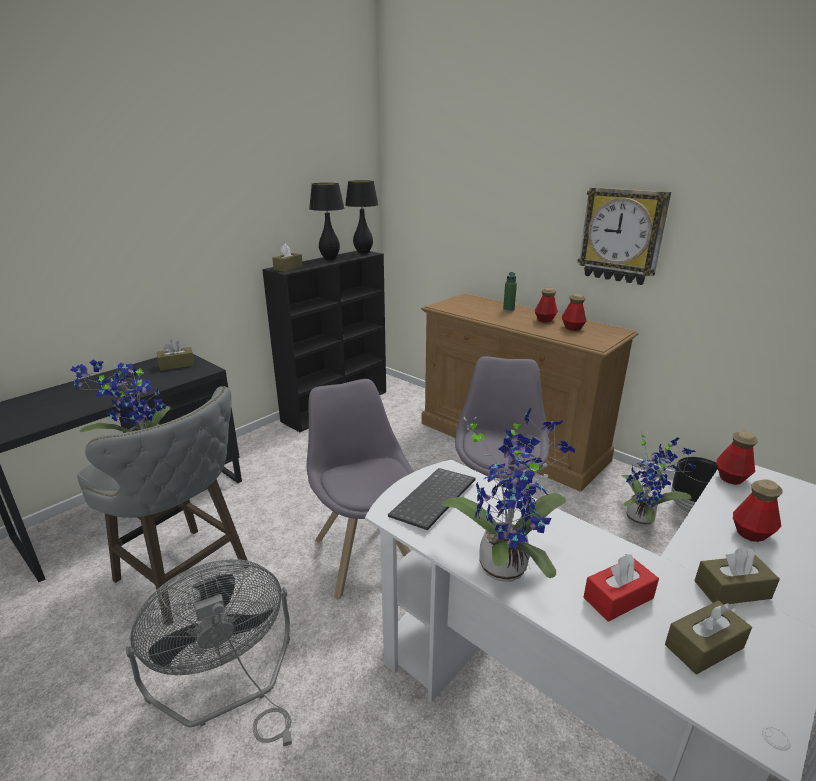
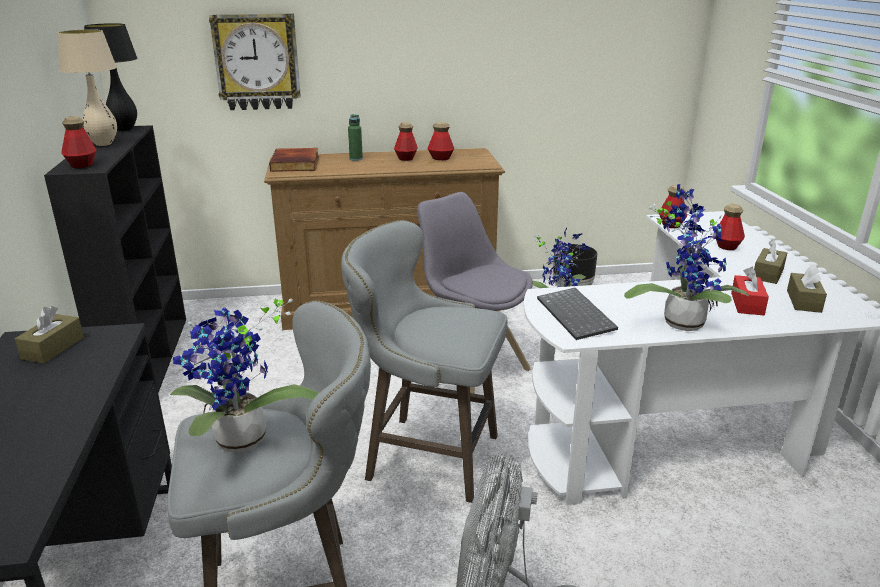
camera: 50 degrees left, 0 degrees up
brown tissue box [272,244,303,272] -> bottle [61,116,96,168]
grey chair [307,379,414,599] -> grey stool [341,220,507,503]
black table lamp [309,183,344,260] -> beige table lamp [58,29,117,146]
wall clock [578,187,671,285] -> wall clock moved to [209,13,301,110]
none -> book [269,148,319,172]

